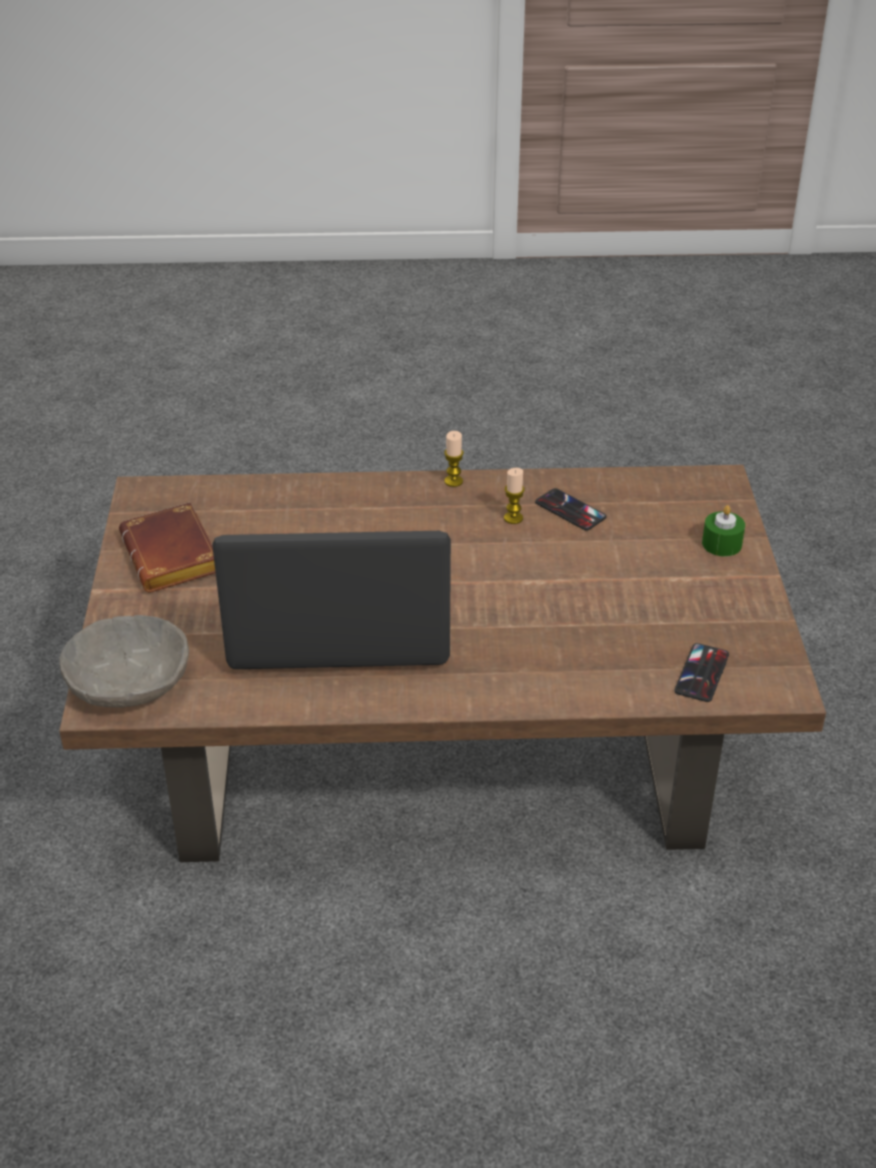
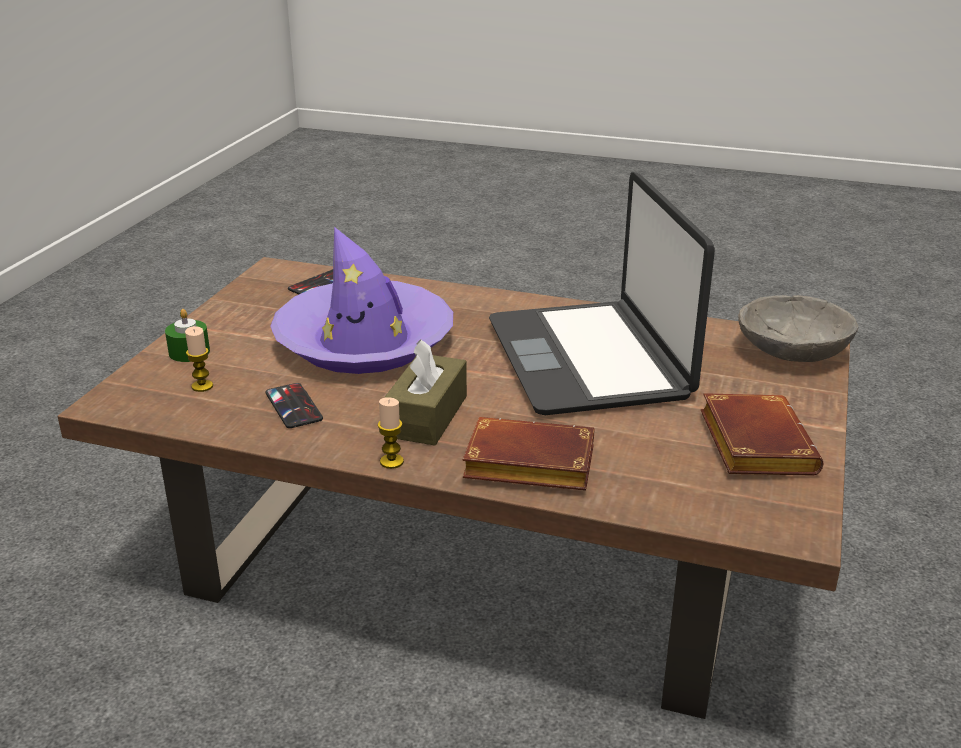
camera: 160 degrees left, 10 degrees down
laptop [212,531,451,669] -> laptop turned 60 degrees clockwise [489,172,715,415]
candle [504,468,525,524] -> candle moved to [185,326,213,392]
none -> purple hat [270,227,453,374]
none -> brown tissue box [384,339,467,446]
none -> brown book [463,417,595,491]

